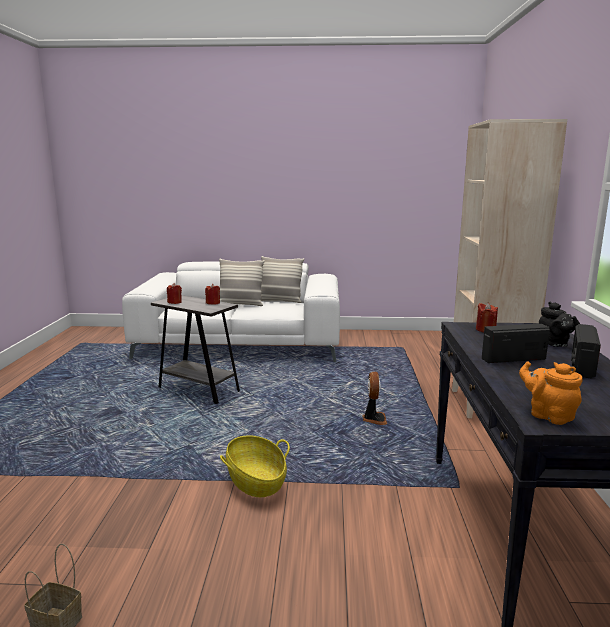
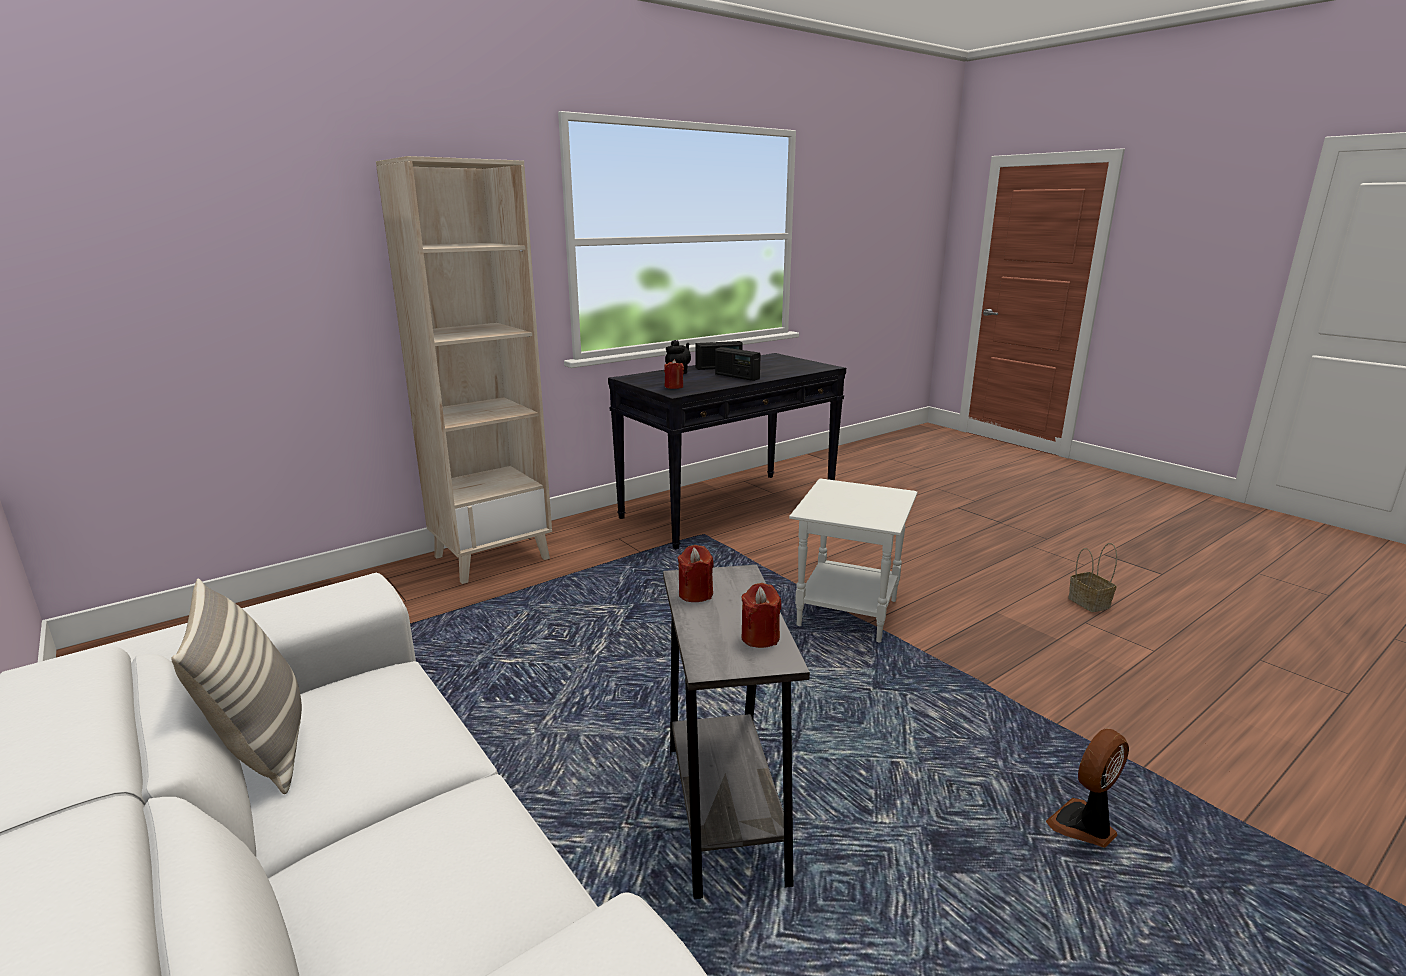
camera: 130 degrees left, 5 degrees up
pillow [219,258,265,306] -> none
basket [220,435,290,497] -> white side table [789,479,917,643]
fan [362,372,387,425] -> fan moved to [1046,729,1129,848]
orange teapot [519,361,583,425] -> none

